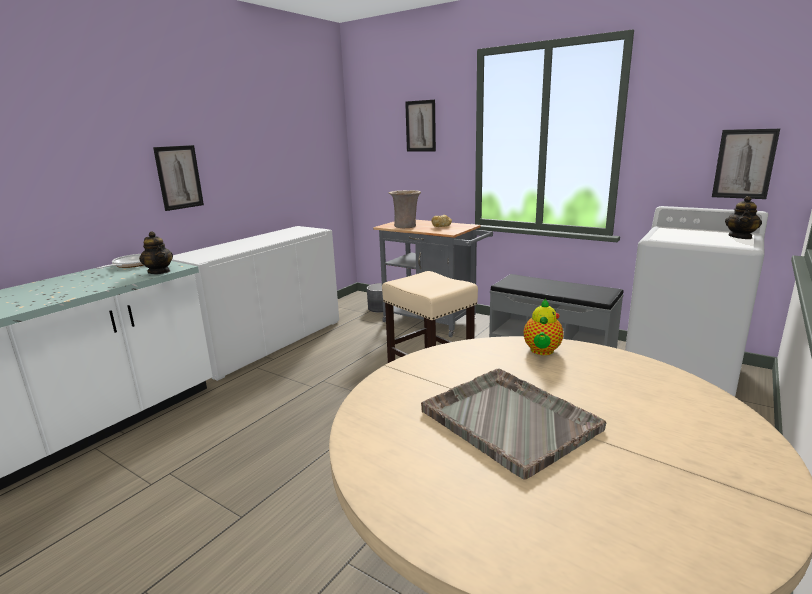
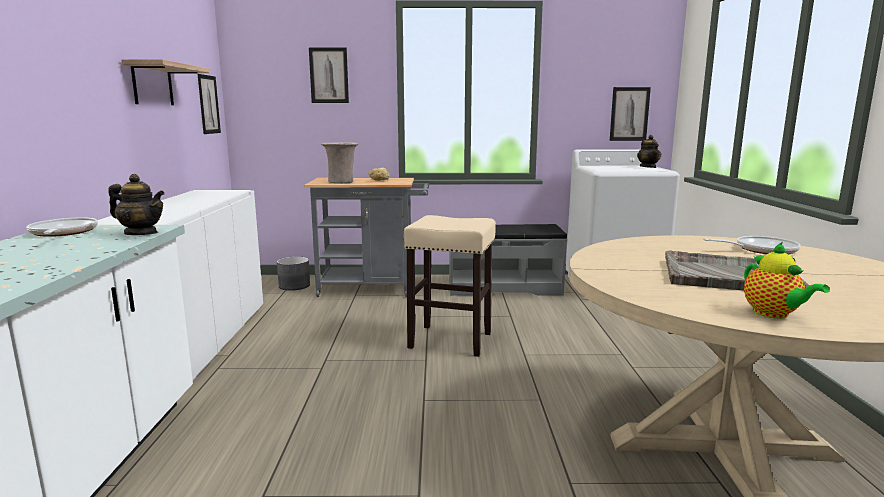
camera: 35 degrees left, 5 degrees down
picture [153,145,204,211] -> picture moved to [197,74,221,134]
teapot [523,299,564,355] -> teapot moved to [744,242,830,319]
none -> shelf [121,59,210,105]
none -> frying pan [703,236,801,254]

